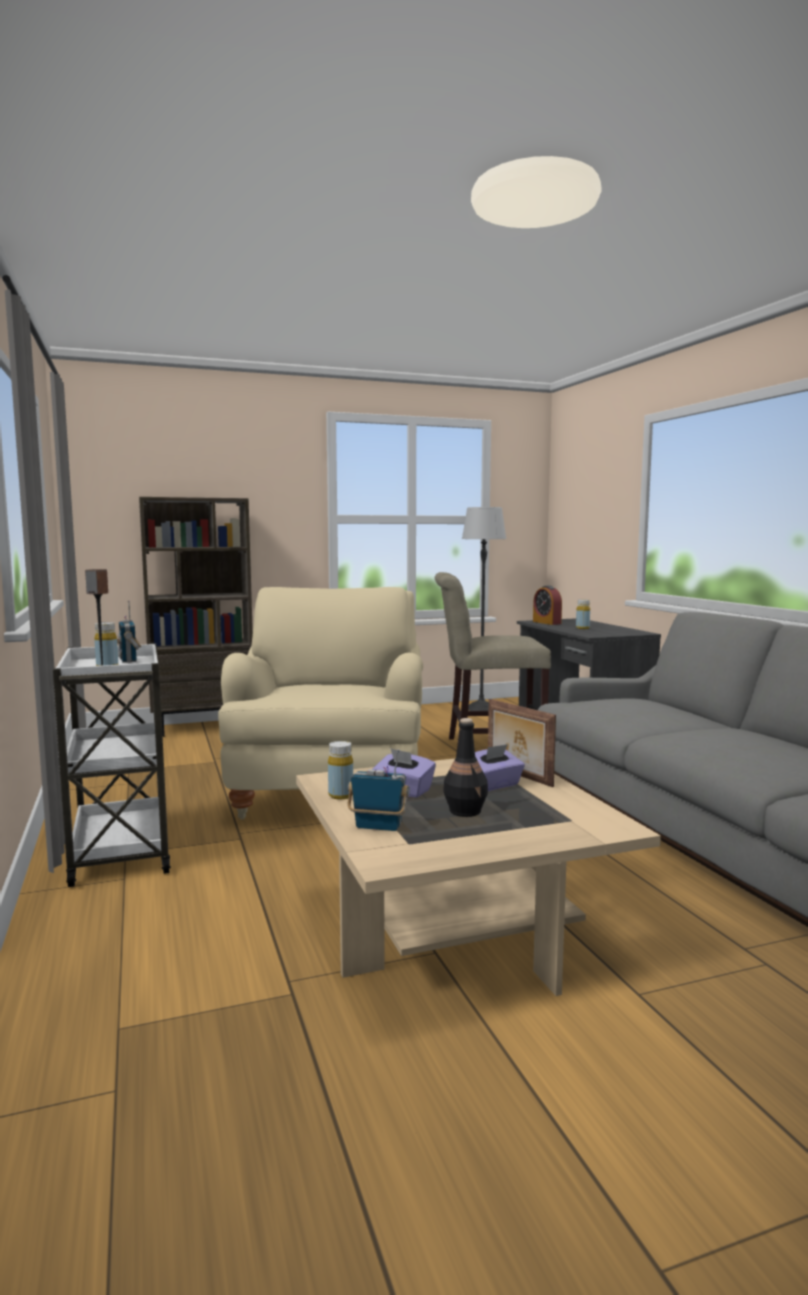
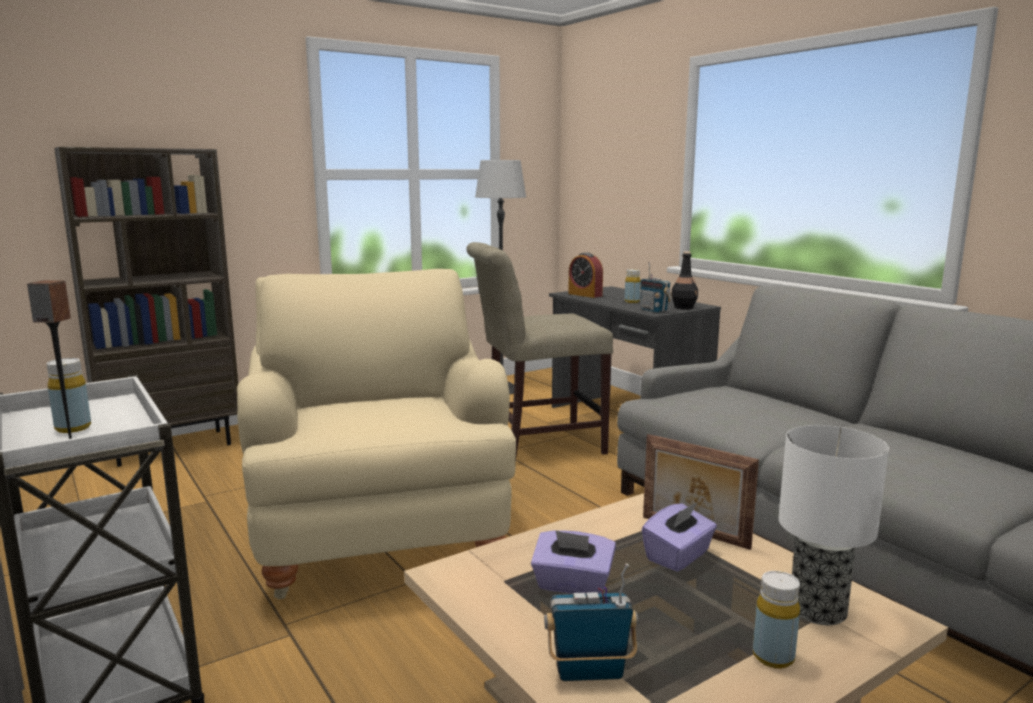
camera: 15 degrees left, 5 degrees up
radio [117,601,141,663] -> radio moved to [640,262,673,313]
yellow bottle [328,741,353,800] -> yellow bottle moved to [753,571,800,669]
black bottle [443,718,488,817] -> black bottle moved to [671,251,698,310]
none -> table lamp [778,425,889,625]

